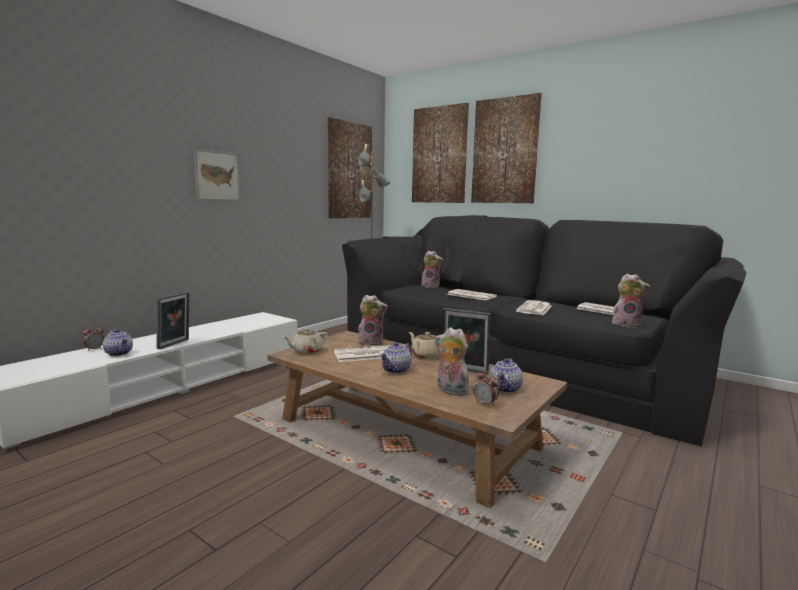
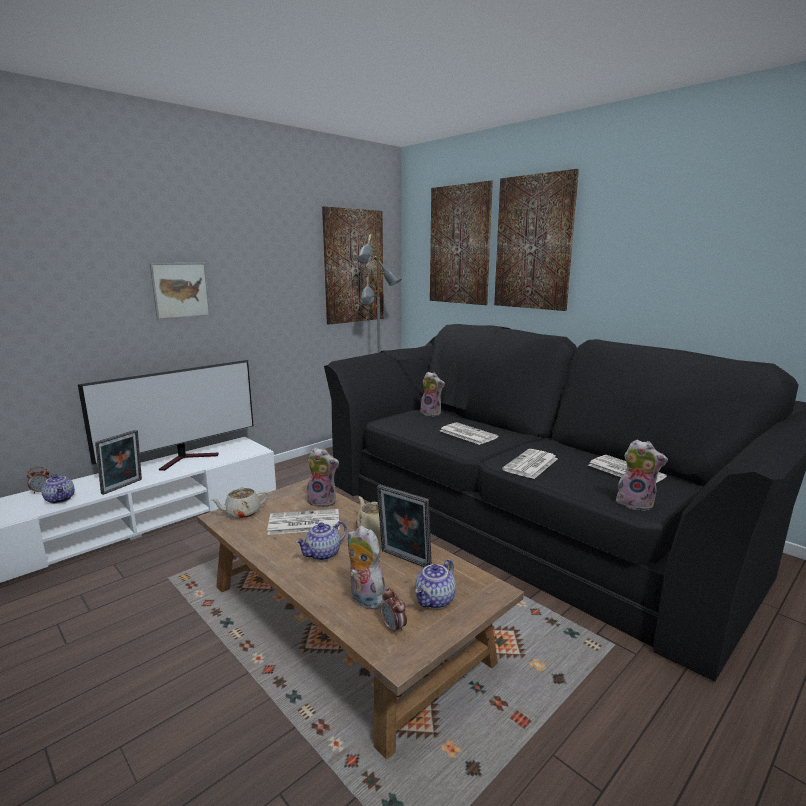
camera: 10 degrees right, 5 degrees up
none -> television [78,360,254,471]

